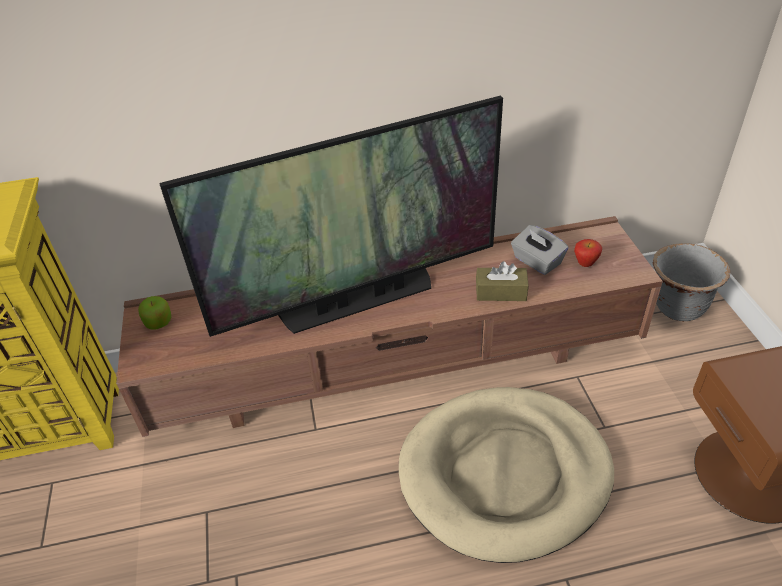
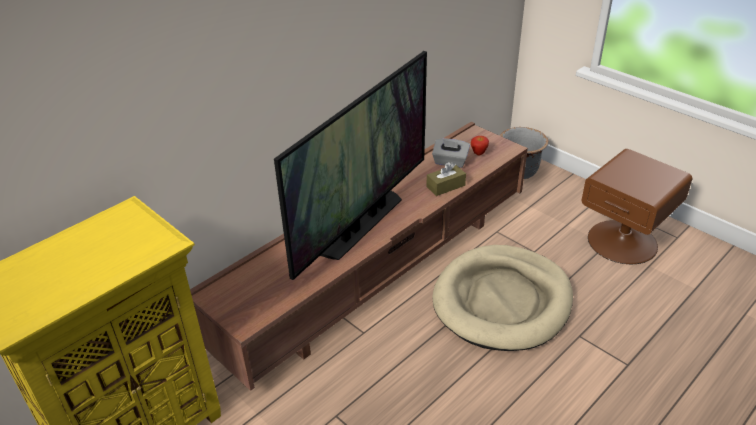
camera: 35 degrees left, 5 degrees down
apple [138,296,171,329] -> none

